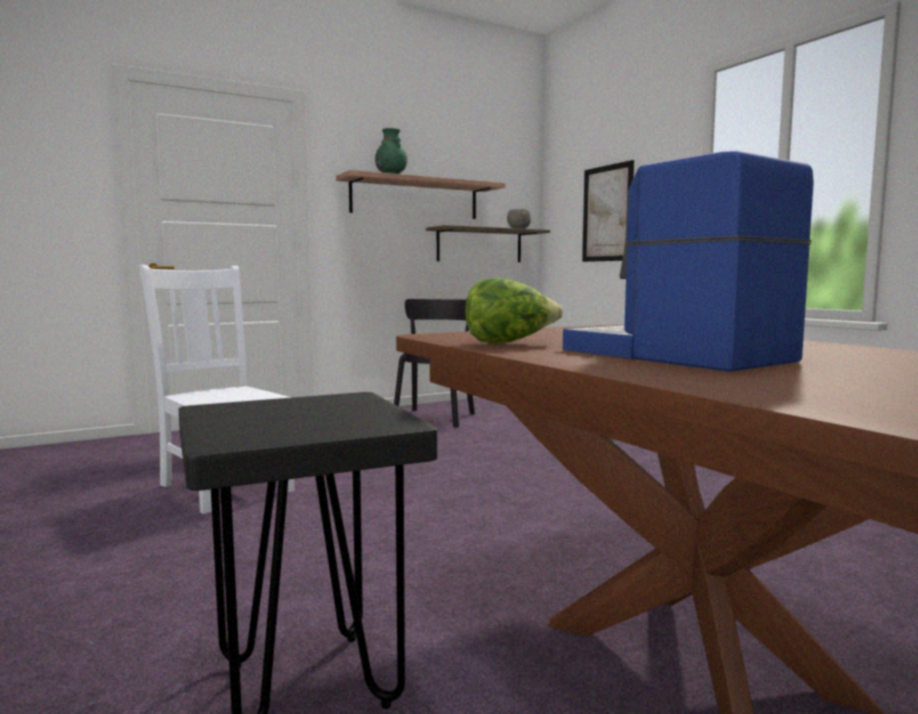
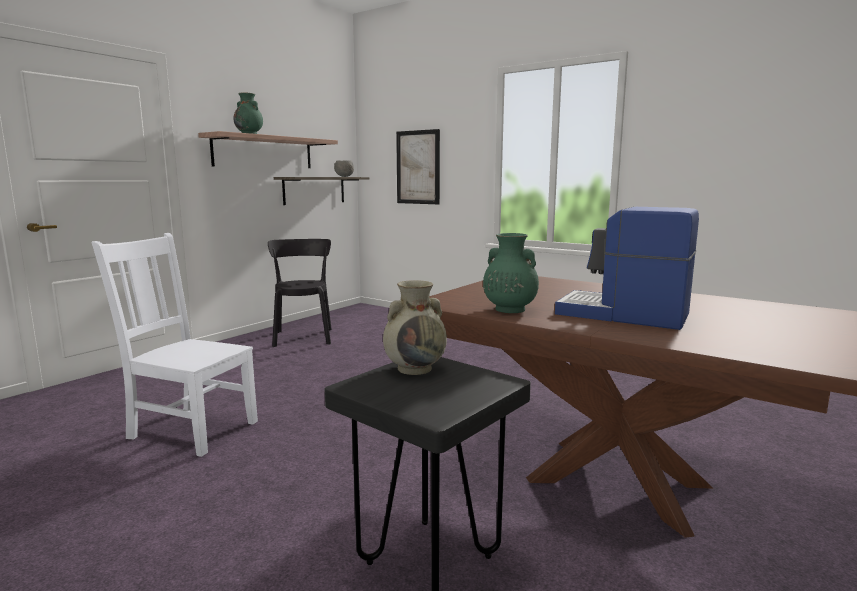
camera: 25 degrees left, 5 degrees up
lettuce [465,278,563,344] -> green vase [483,233,539,313]
none -> beige vase [383,280,447,375]

